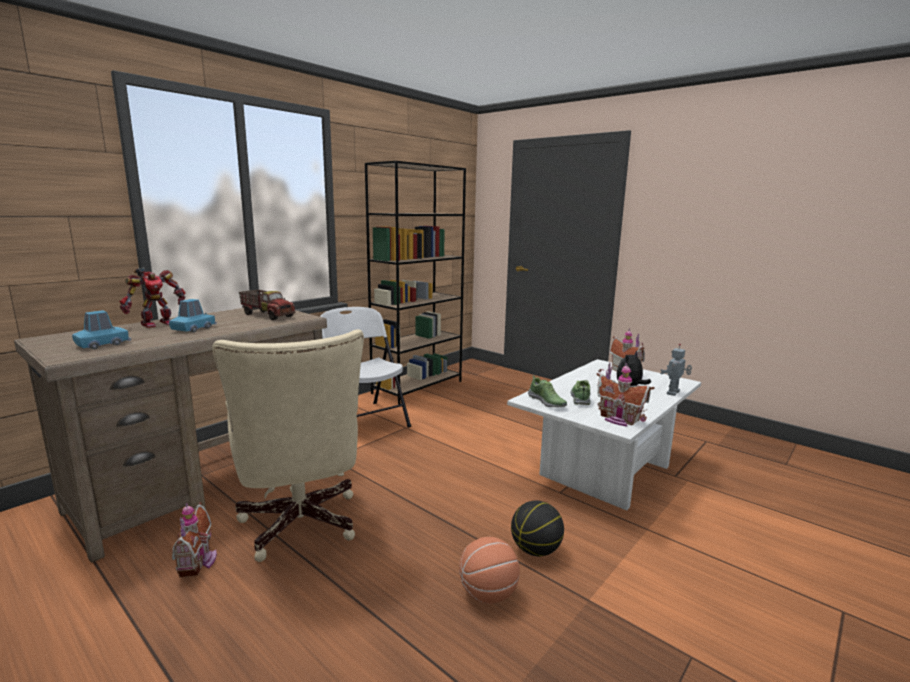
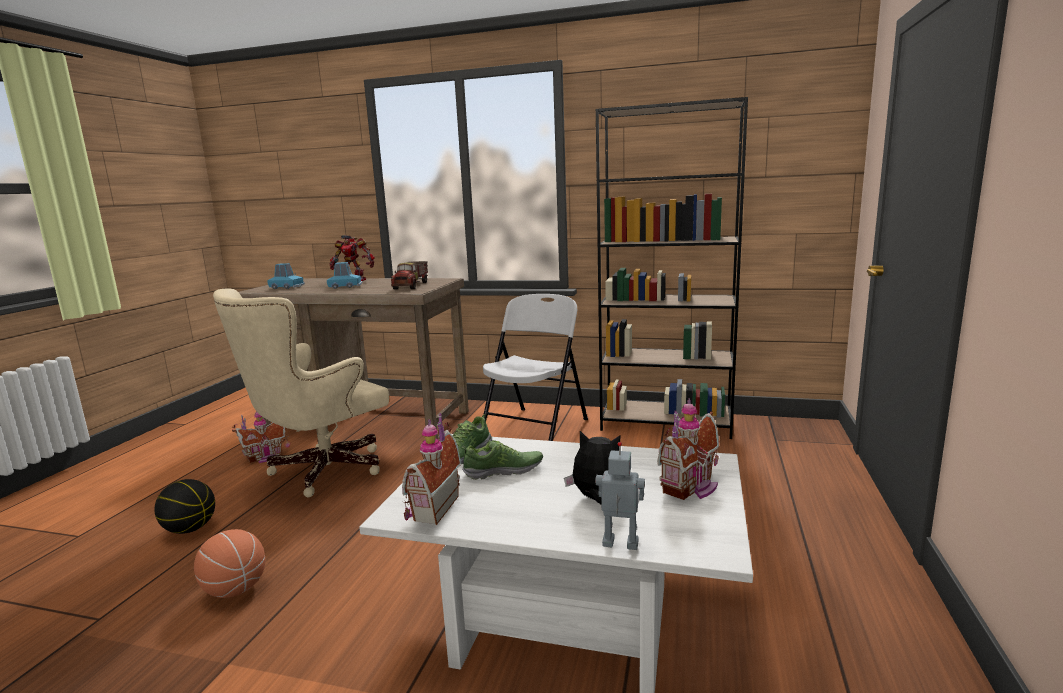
camera: 65 degrees right, 0 degrees up
basketball [511,500,564,556] -> basketball moved to [154,479,215,534]

